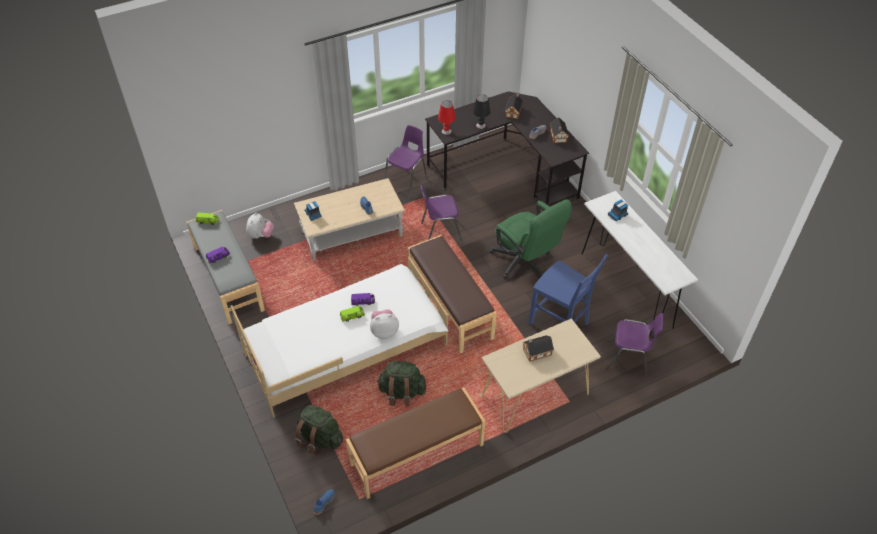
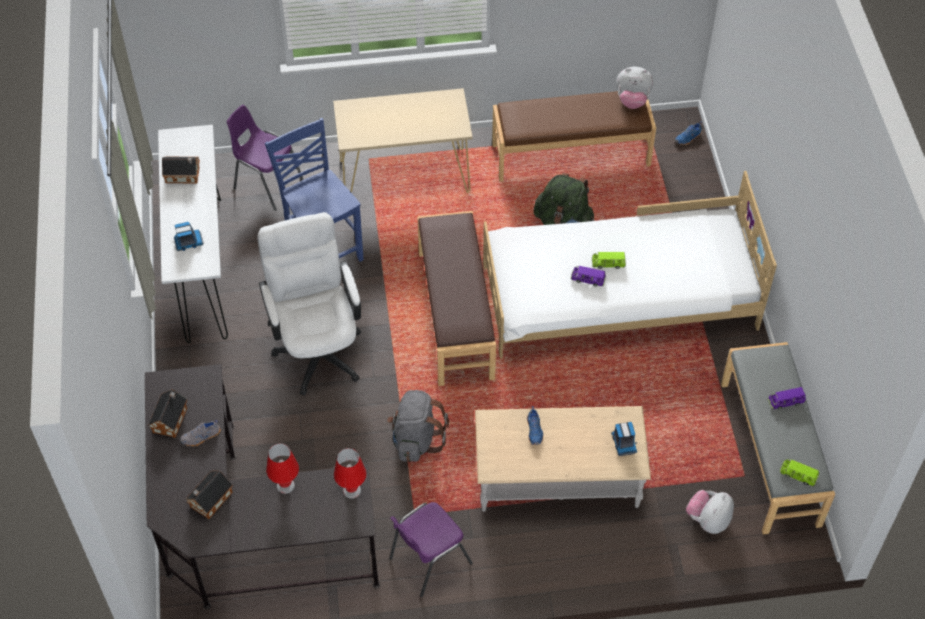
camera: 160 degrees left, 5 degrees up
green backpack [295,405,343,455] -> none
plush toy [370,309,399,339] -> plush toy moved to [616,67,653,109]
purple chair [420,185,463,241] -> grey backpack [387,390,449,462]
black table lamp [473,94,490,129] -> red table lamp [266,443,299,494]
green office chair [490,199,572,279] -> white office chair [257,212,361,396]
toy house [523,335,554,362] -> toy house moved to [162,157,200,183]

